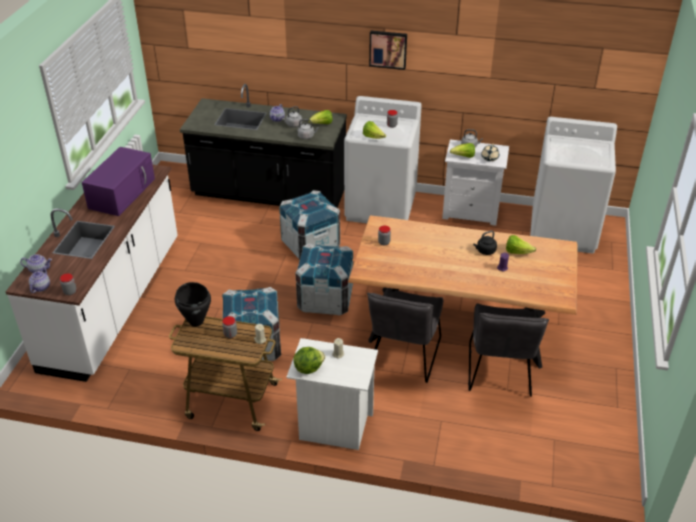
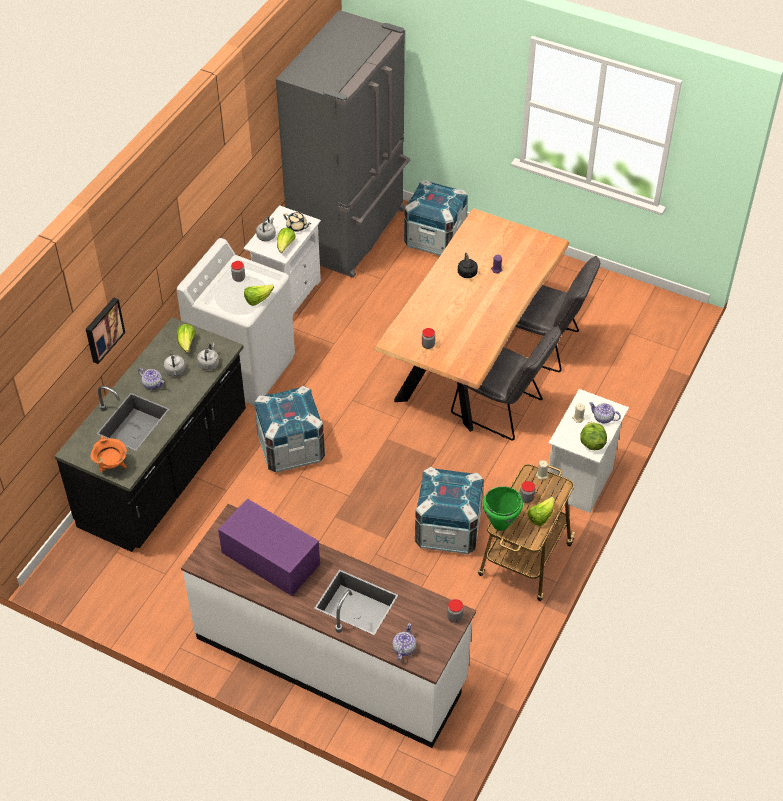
camera: 75 degrees left, 10 degrees up
teapot [29,266,50,293] -> teapot moved to [589,402,621,424]
black cooking pot [175,282,211,327] -> green cooking pot [483,486,523,531]
crate [295,243,353,315] -> crate moved to [404,180,468,256]
picture [369,31,407,70] -> picture moved to [86,298,125,364]
lettuce [506,235,536,254] -> lettuce moved to [527,497,555,526]
white washing machine [530,117,617,254] -> grey fridge [276,10,410,278]
none -> orange cooking pot [90,436,127,472]

